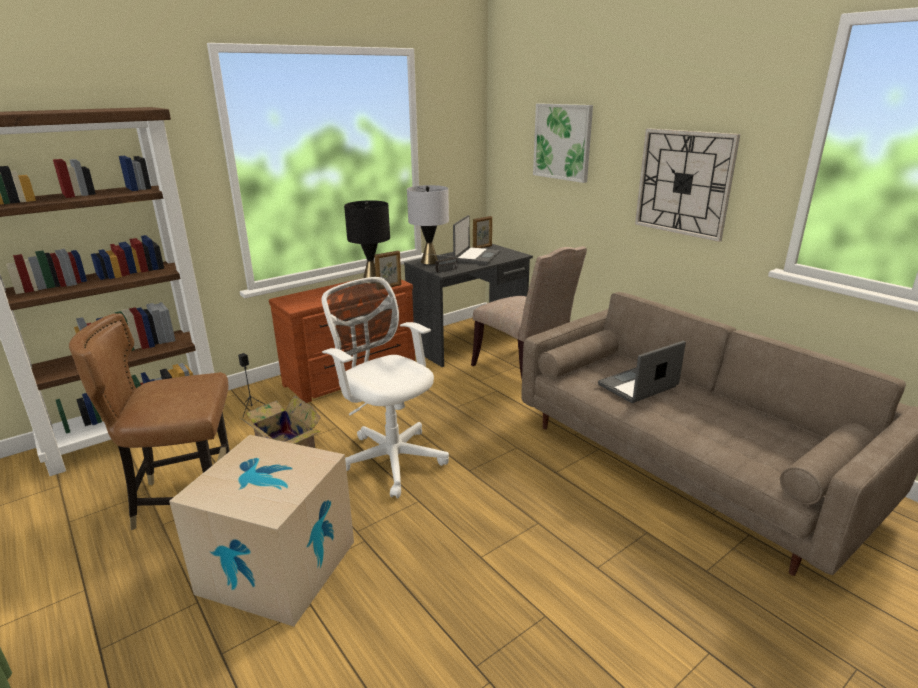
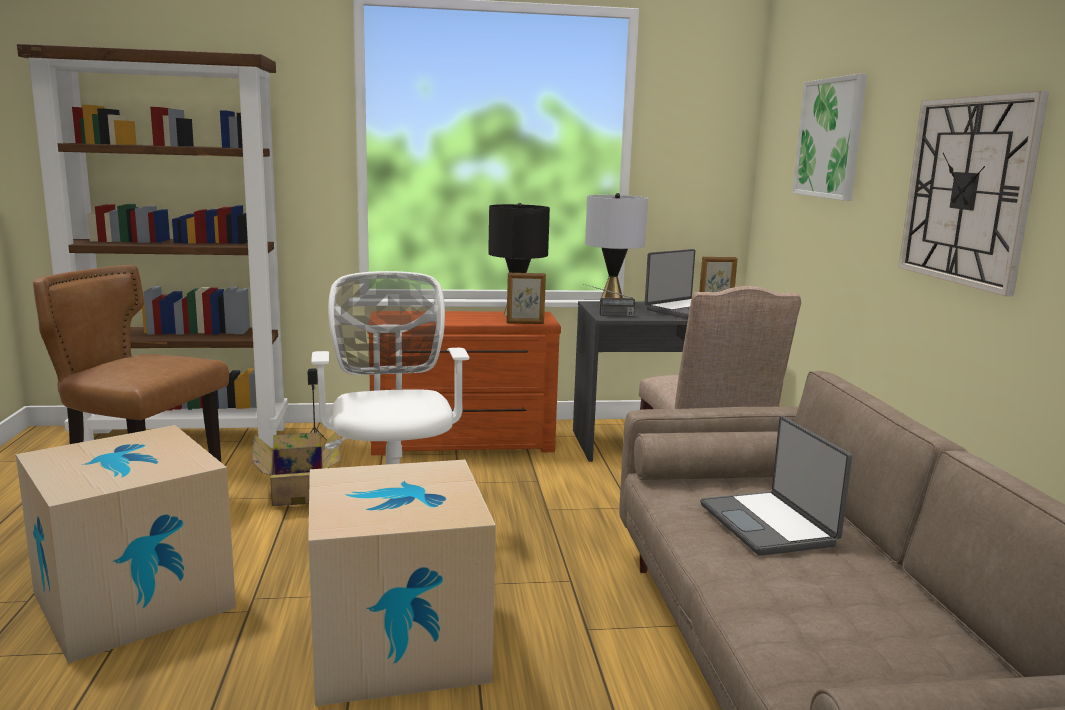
camera: 30 degrees right, 10 degrees down
laptop [598,341,686,403] -> laptop turned 105 degrees counterclockwise [700,416,852,556]
none -> cardboard box [308,460,496,706]

